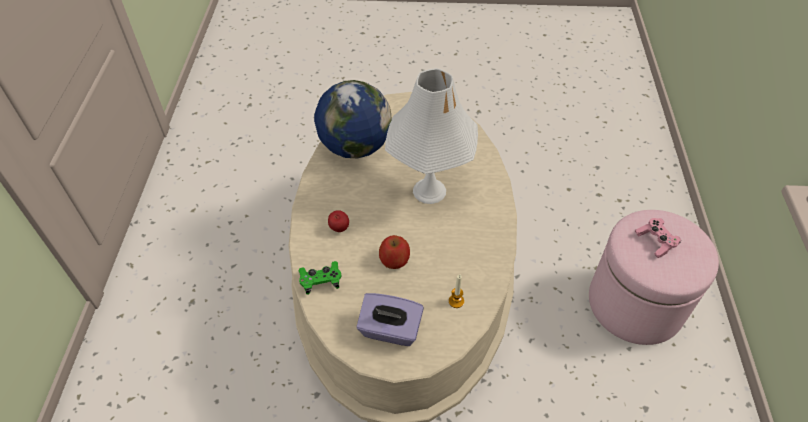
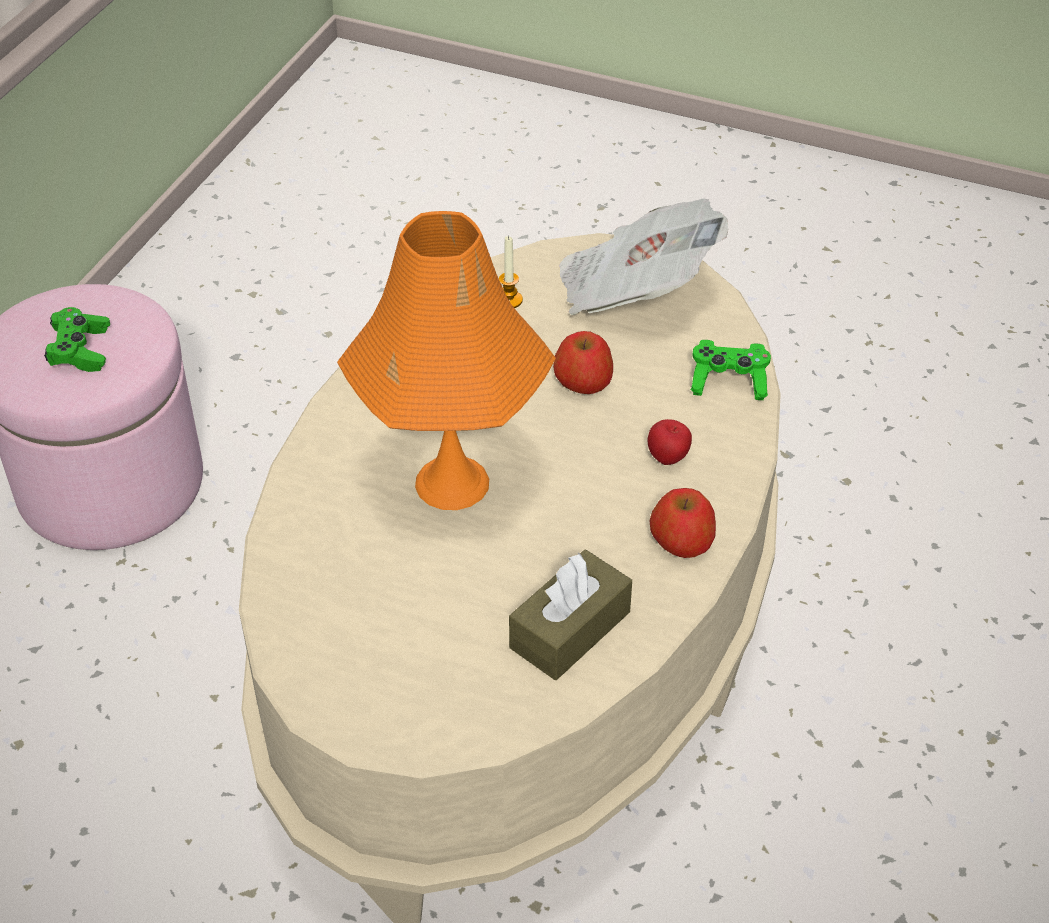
camera: 160 degrees left, 5 degrees down
globe [314,80,391,158] -> brown tissue box [509,550,632,680]
purple tissue box [356,293,424,346] -> newspaper [559,198,729,315]
white table lamp [385,68,478,204] -> orange table lamp [337,211,556,510]
pink game controller [635,218,681,258] -> green game controller [44,307,110,372]
none -> apple [650,488,716,558]

